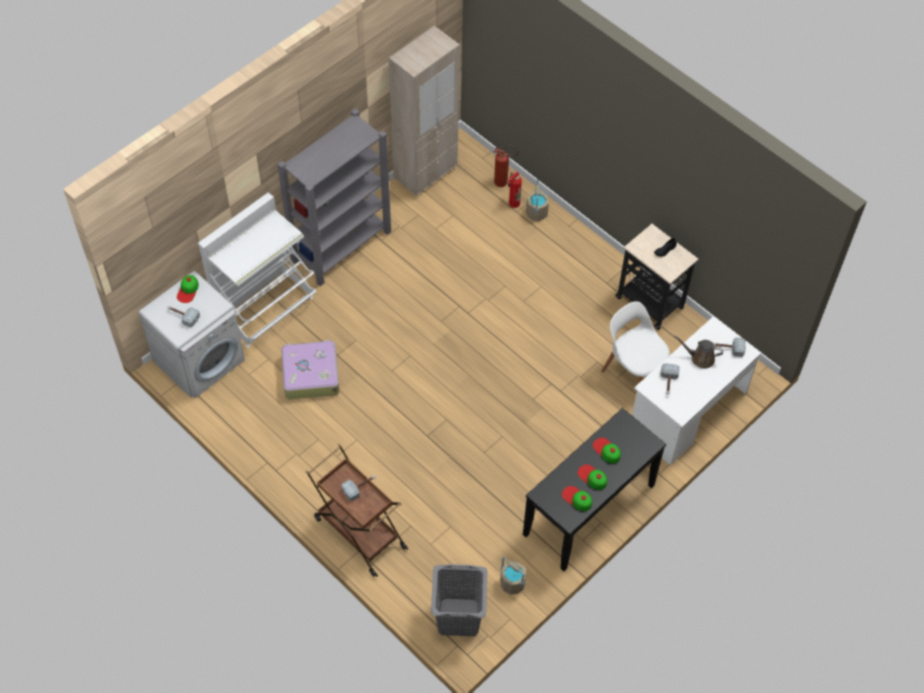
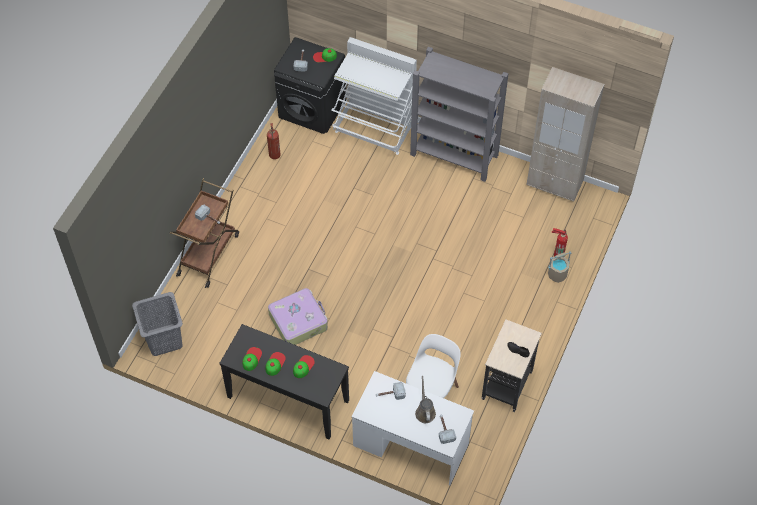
camera: 70 degrees right, 0 degrees up
white washing machine [138,271,245,398] -> black washing machine [274,37,346,134]
suitcase [281,340,340,400] -> suitcase moved to [268,288,328,345]
fire extinguisher [493,146,519,187] -> fire extinguisher moved to [267,123,280,159]
beige bucket [500,557,526,595] -> none

